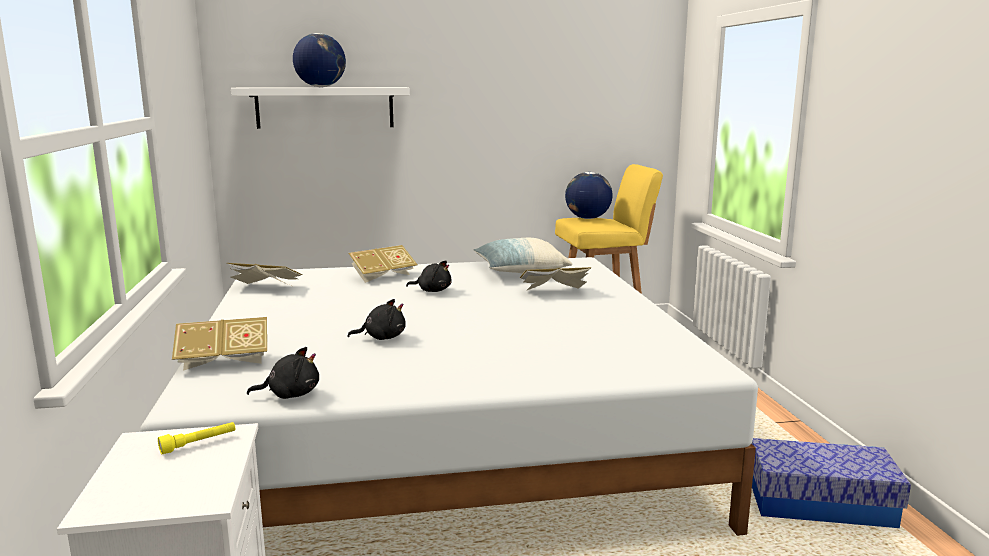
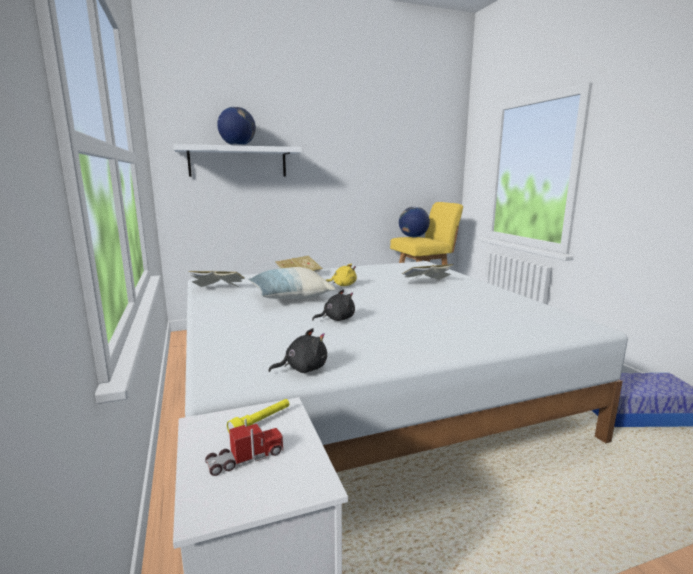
camera: 10 degrees left, 0 degrees up
book [172,317,267,371] -> none
black plush toy [406,261,452,292] -> yellow plush toy [326,263,357,286]
pillow [473,238,572,274] -> pillow moved to [248,267,336,299]
none -> toy truck [205,418,284,476]

